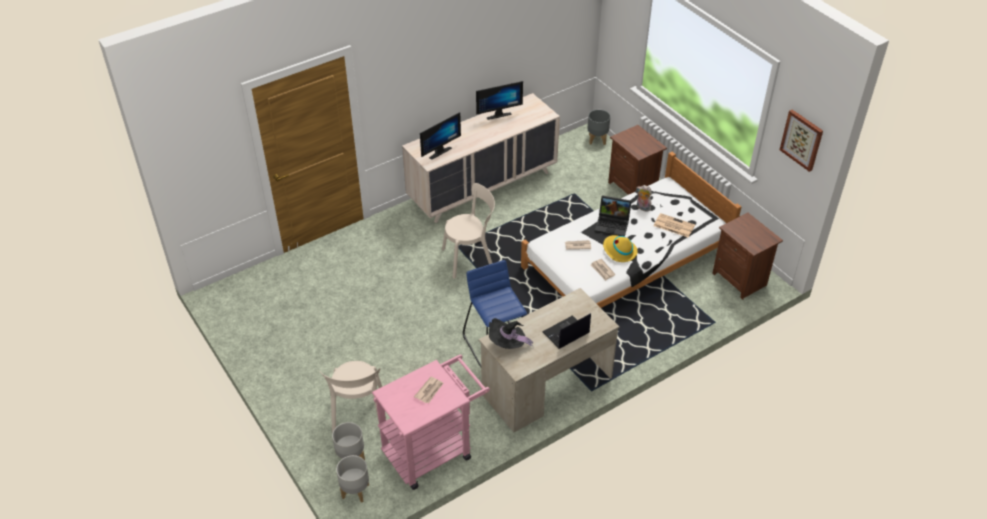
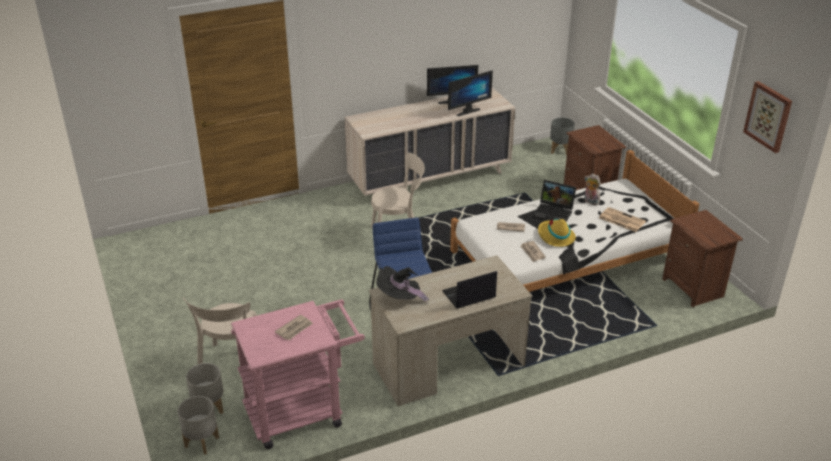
camera: 10 degrees right, 10 degrees down
monitor [420,112,461,160] -> monitor moved to [448,70,493,116]

